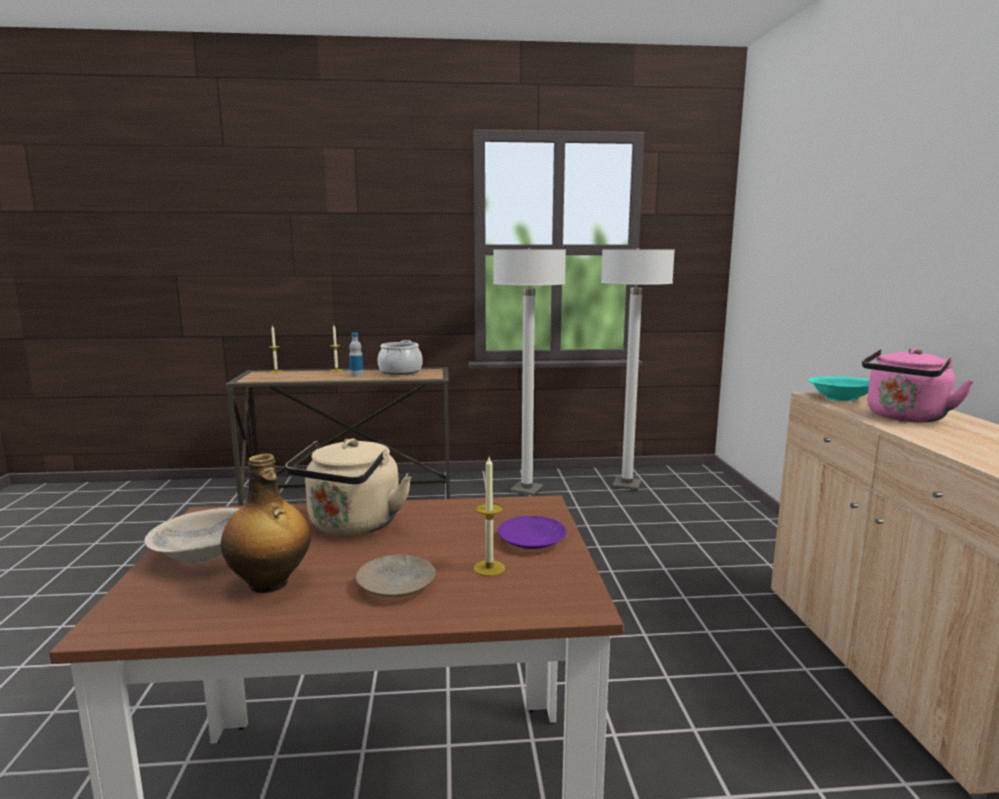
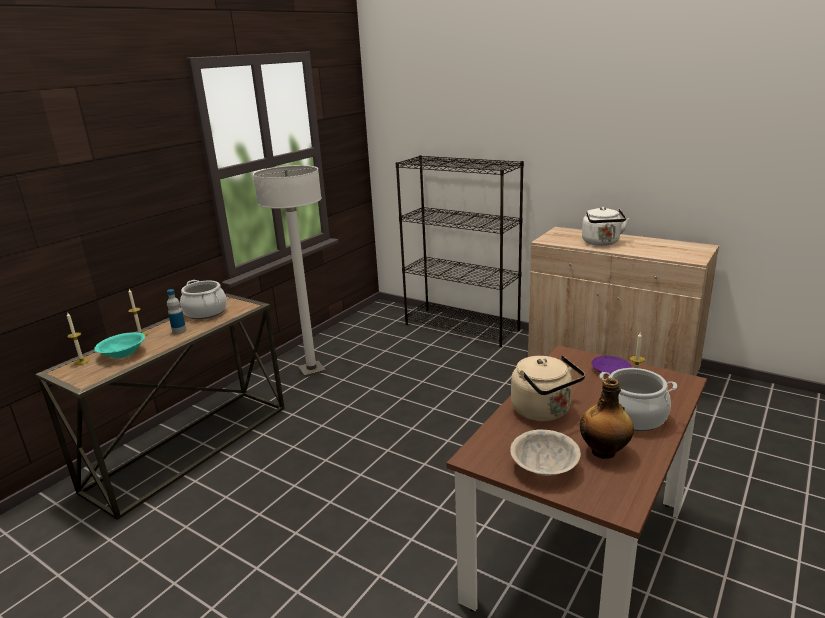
camera: 50 degrees left, 10 degrees up
beige plate [356,554,435,597] -> cooking pot [600,368,677,431]
white floor lamp [601,248,675,490] -> none
turquoise bowl [808,376,870,401] -> turquoise bowl moved to [94,332,145,359]
pink kettle [862,348,974,422] -> white kettle [582,207,629,246]
none -> black bookcase [396,155,524,347]

